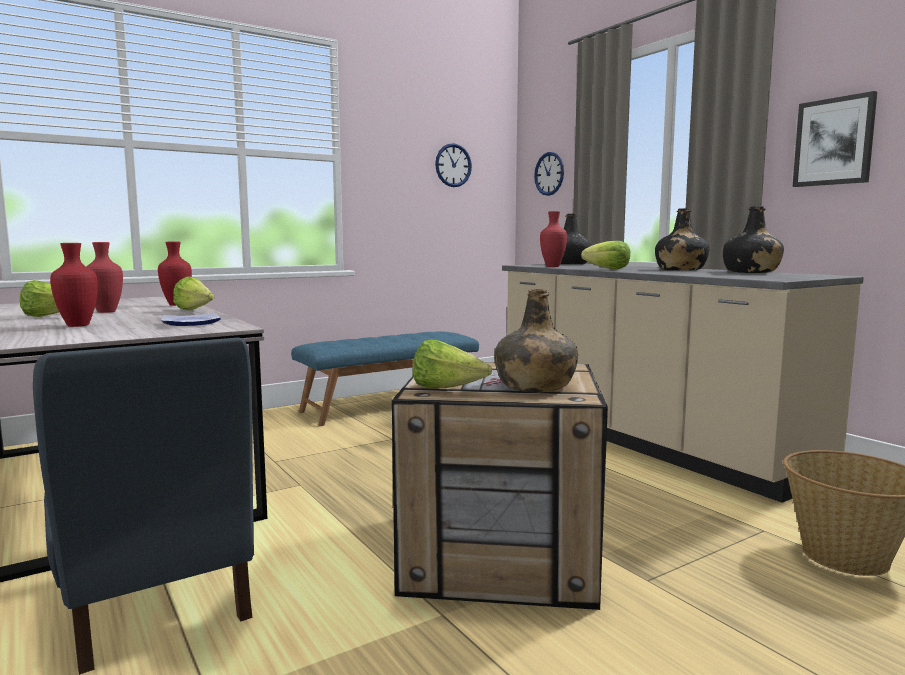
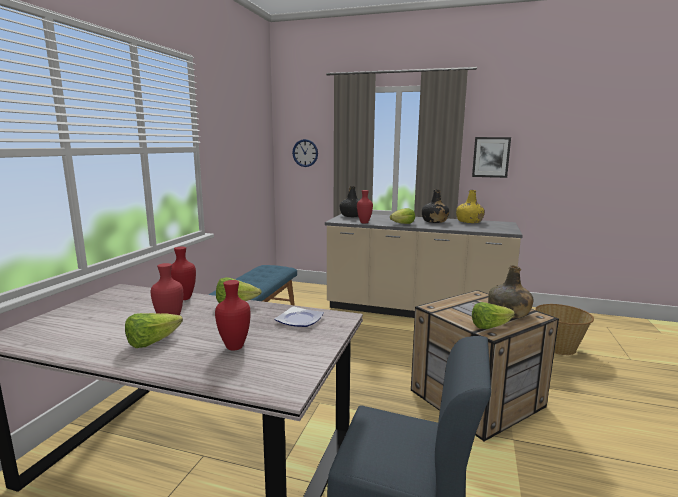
camera: 40 degrees left, 5 degrees up
wall clock [435,143,472,187] -> none
black bottle [723,206,784,273] -> yellow bottle [456,190,485,223]

